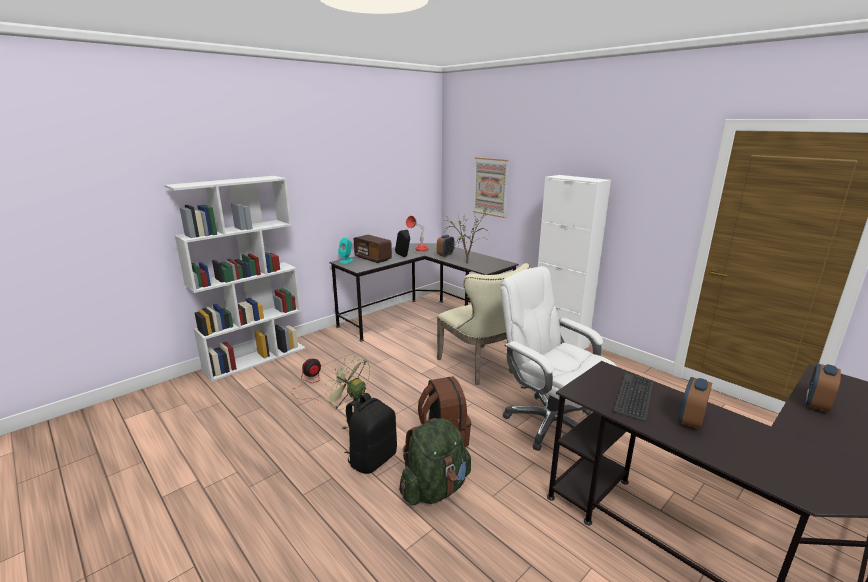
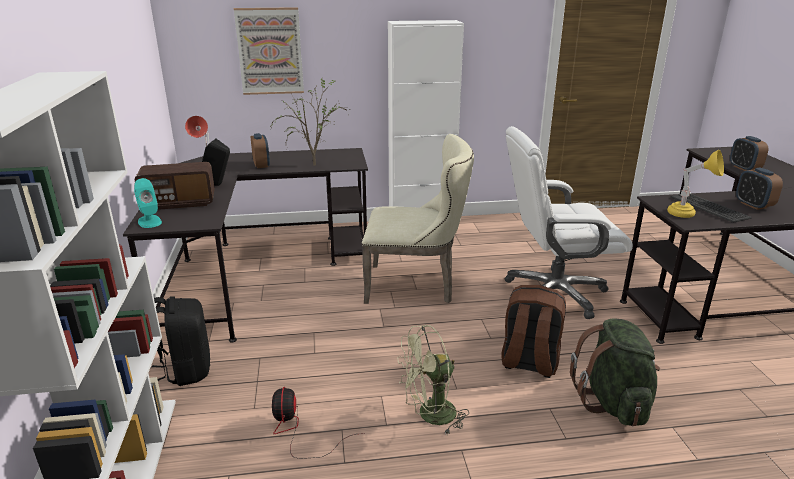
camera: 55 degrees left, 5 degrees up
black backpack [345,393,397,474] -> black backpack moved to [152,297,210,386]
none -> yellow table lamp [667,150,724,218]

